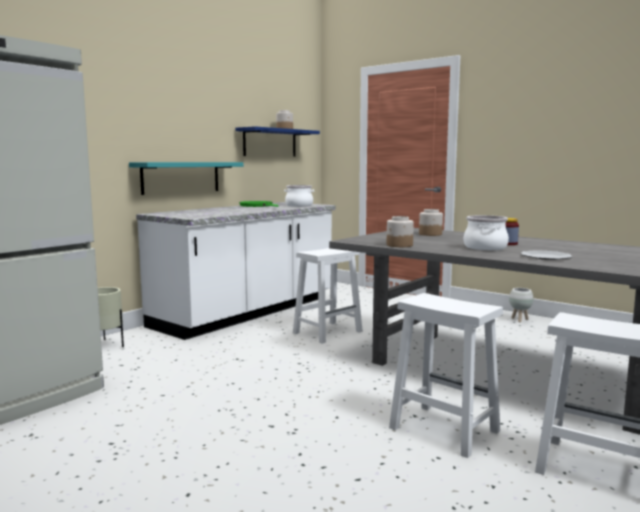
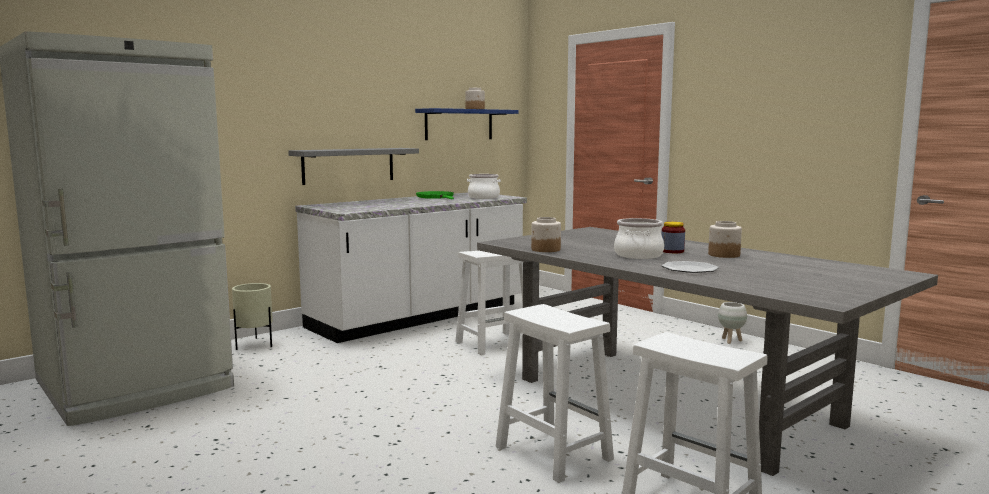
camera: 10 degrees right, 0 degrees up
turquoise shelf [129,162,243,195] -> grey shelf [288,148,419,185]
jar [419,209,443,236] -> jar moved to [708,221,742,258]

